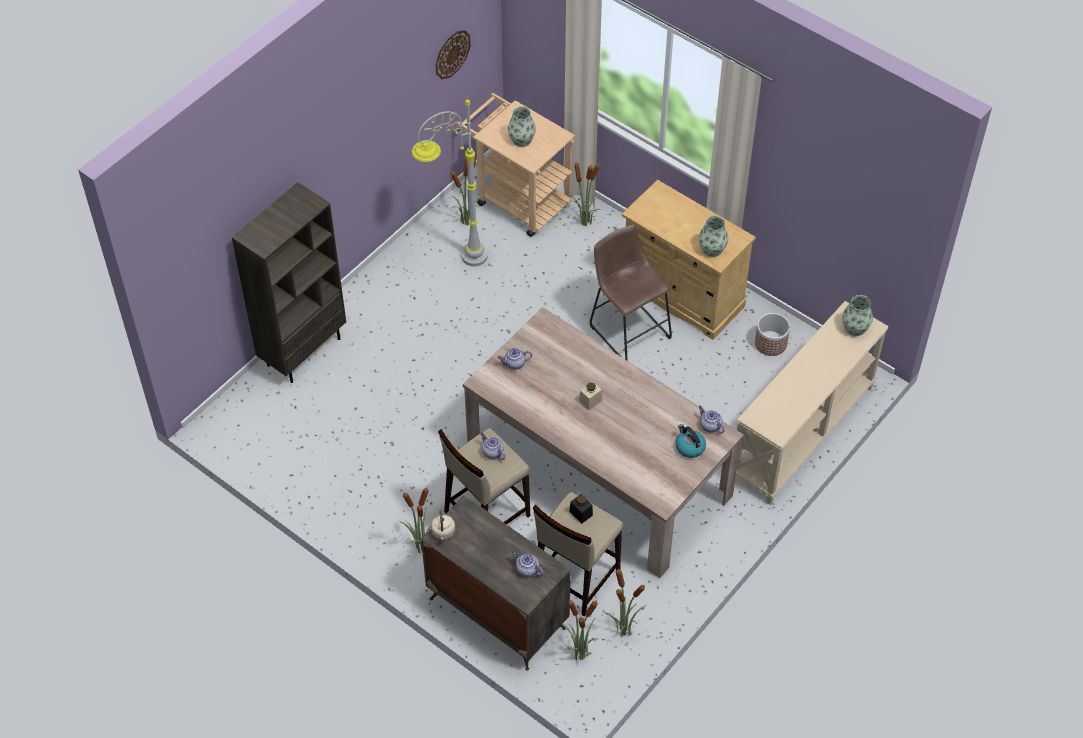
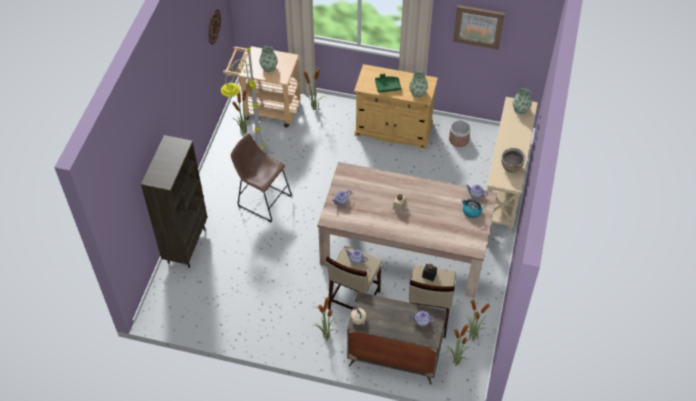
camera: 25 degrees left, 0 degrees up
brown stool [590,224,672,360] -> brown stool moved to [231,133,292,222]
none -> green tray [375,74,401,93]
none -> picture [453,5,505,50]
none -> brown cooking pot [501,148,525,173]

